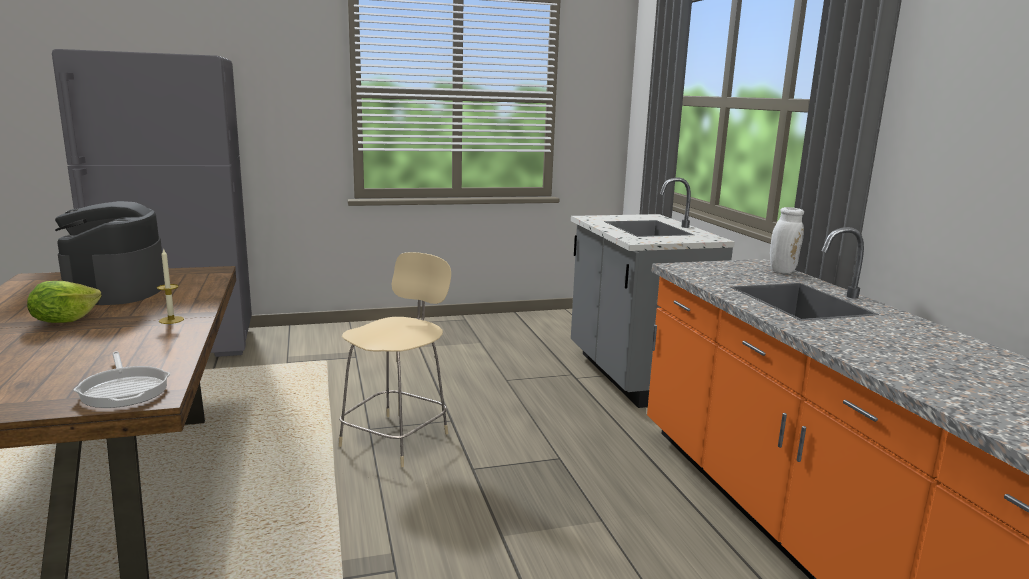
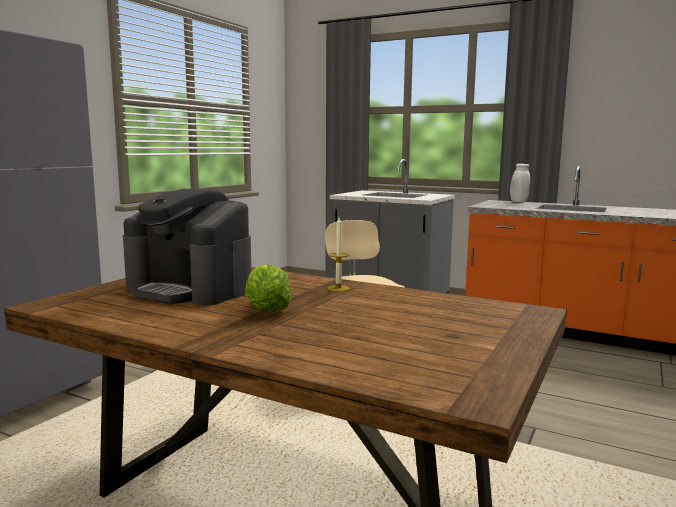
camera: 45 degrees left, 5 degrees down
frying pan [74,351,170,408] -> none

